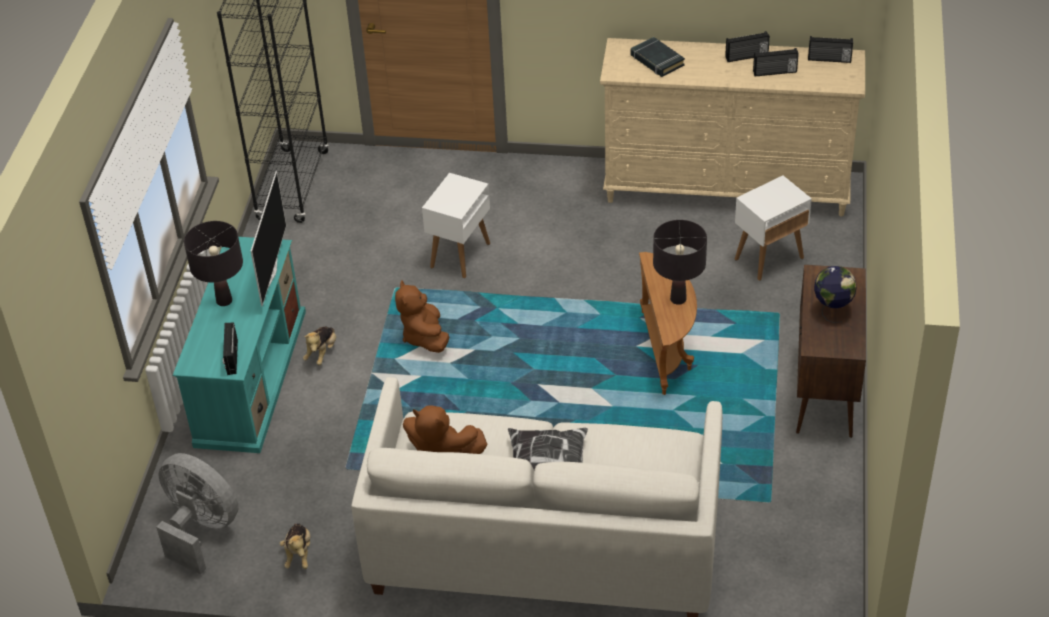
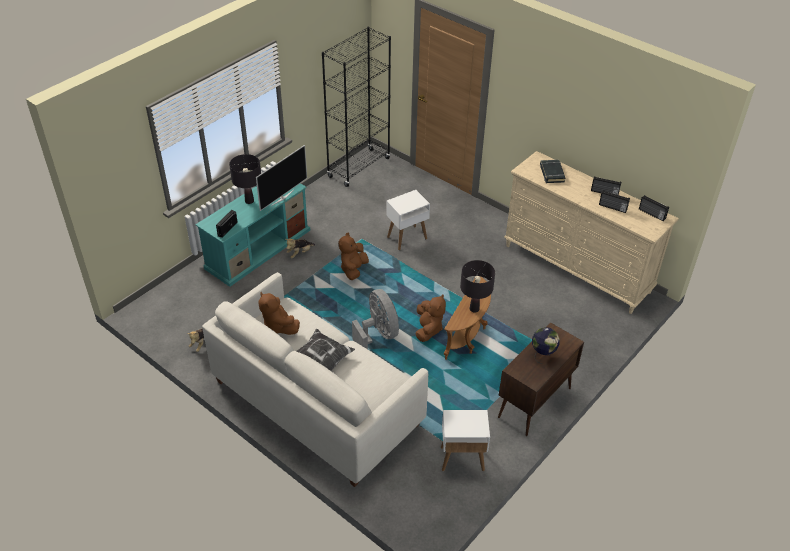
camera: 30 degrees right, 0 degrees up
grey fan [156,453,239,575] -> grey fan moved to [352,289,399,349]
white side table [735,175,812,281] -> white side table moved to [441,410,490,471]
none -> brown plush toy [415,294,446,342]

